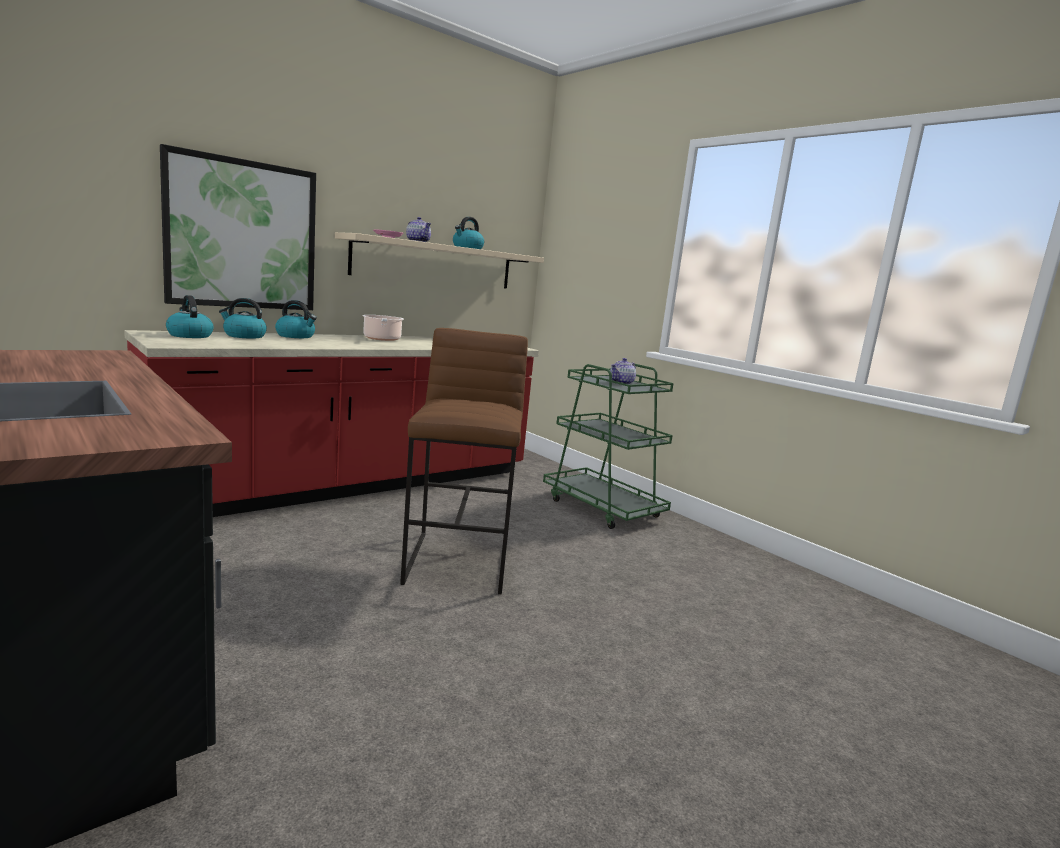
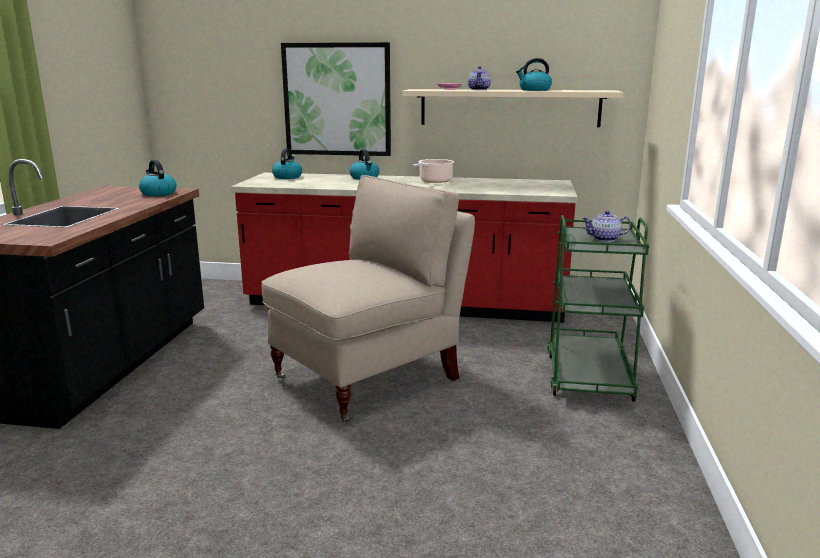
camera: 50 degrees right, 5 degrees up
kettle [219,298,267,339] -> kettle moved to [139,160,177,196]
brown stool [400,328,528,595] -> beige chair [261,175,475,422]

